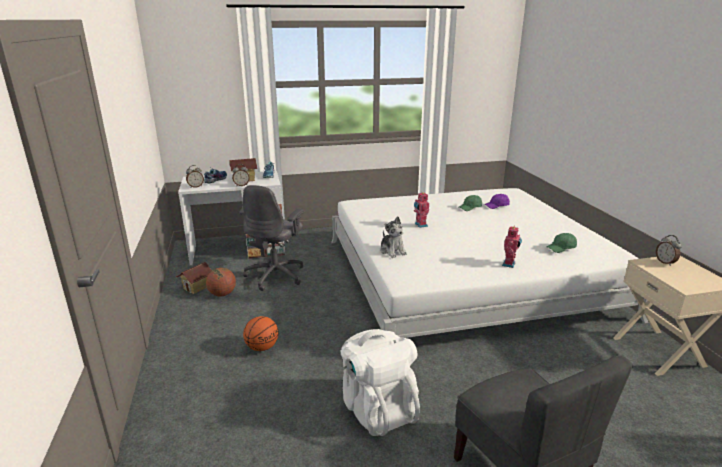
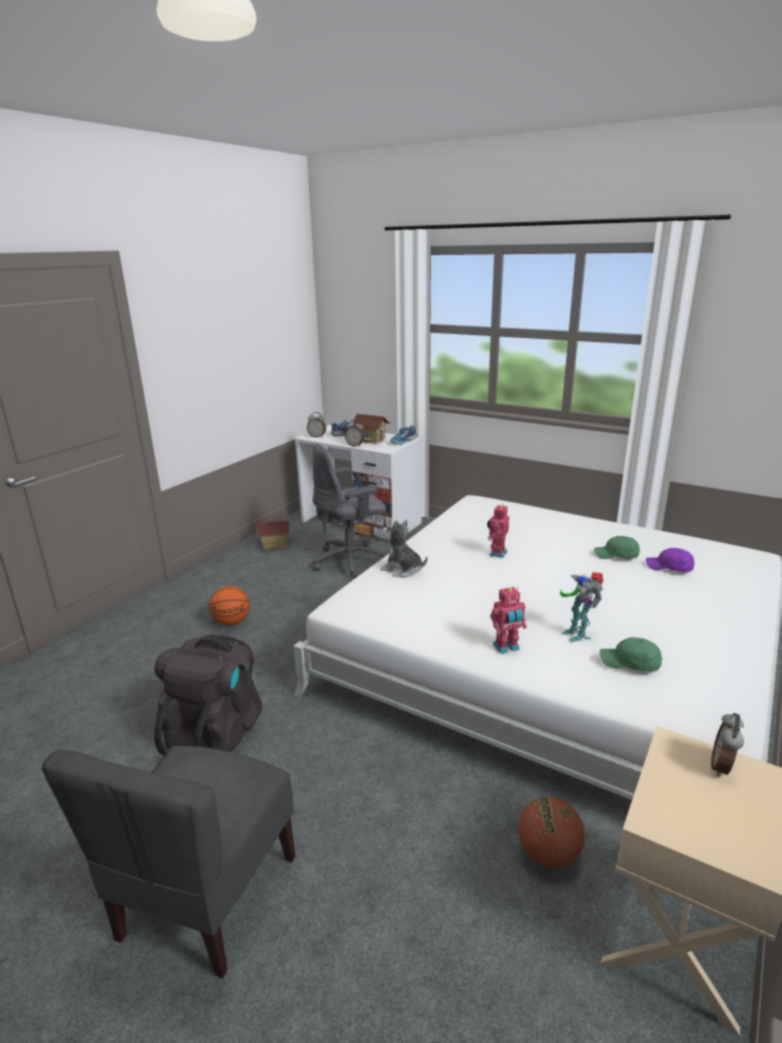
camera: 45 degrees right, 0 degrees up
basketball [206,268,236,297] -> basketball moved to [518,797,585,869]
white backpack [341,329,420,436] -> black backpack [154,635,262,756]
plush toy [380,216,407,258] -> plush toy turned 105 degrees clockwise [381,520,428,577]
none -> toy robot [560,572,603,642]

